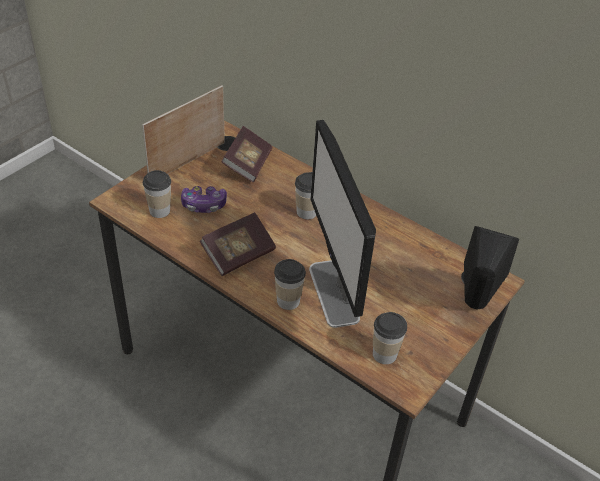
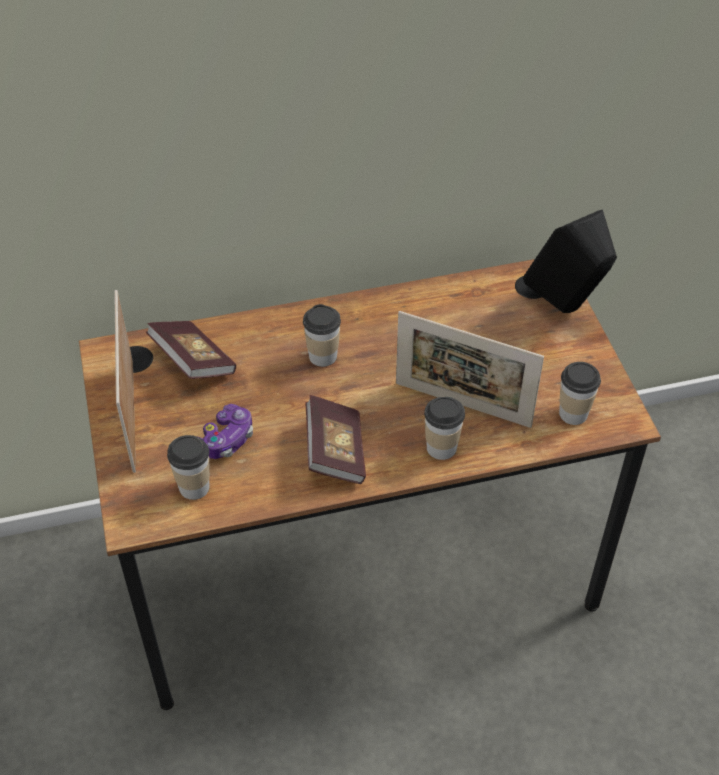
camera: 50 degrees left, 5 degrees up
monitor [309,120,376,328] -> picture frame [396,311,544,428]

